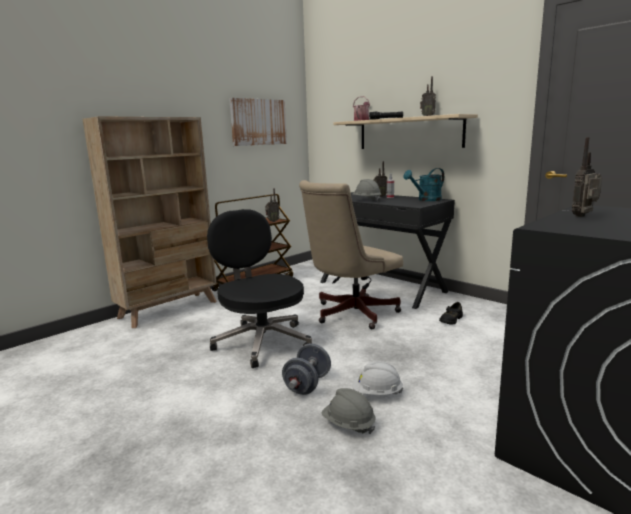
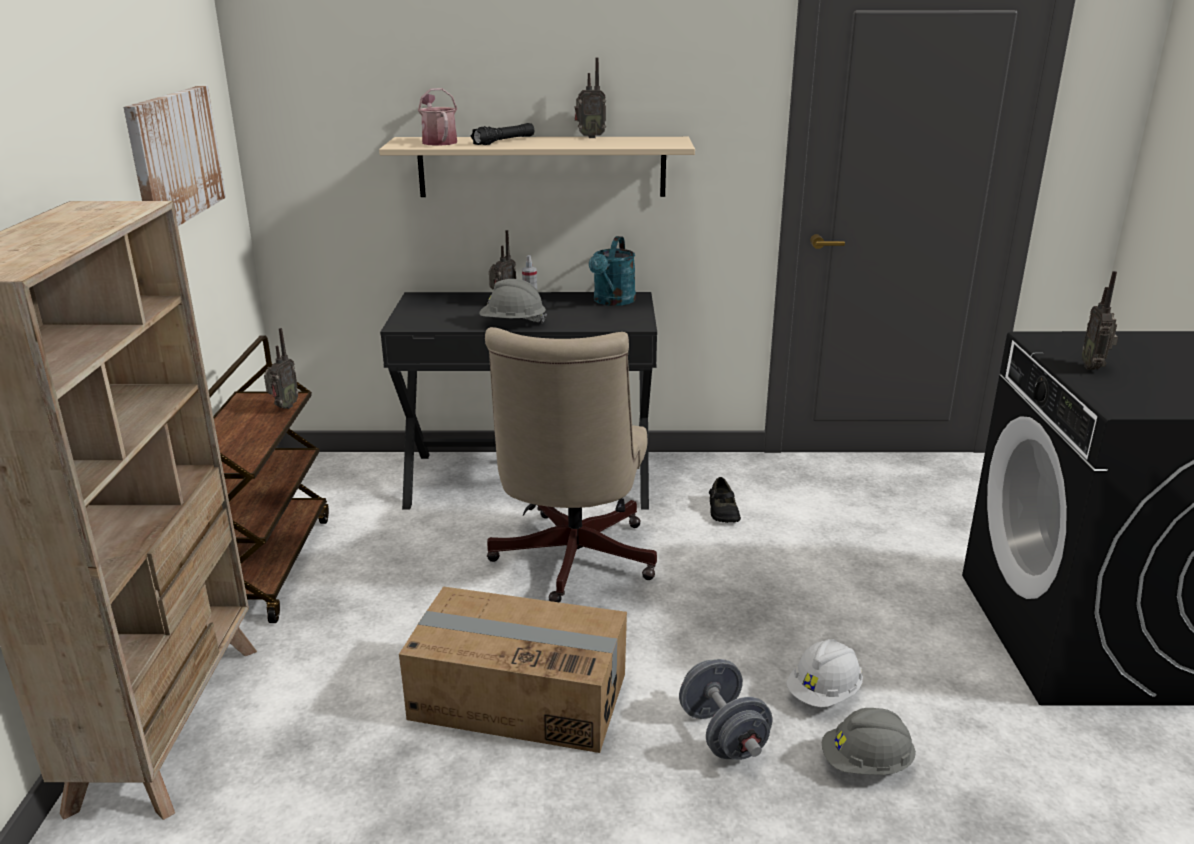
camera: 45 degrees left, 10 degrees up
black office chair [207,209,312,368] -> cardboard box [399,586,627,753]

